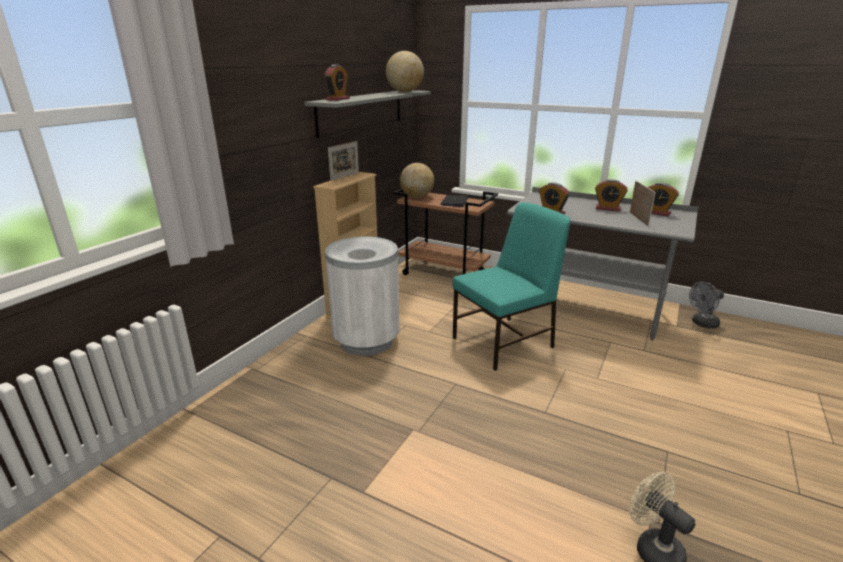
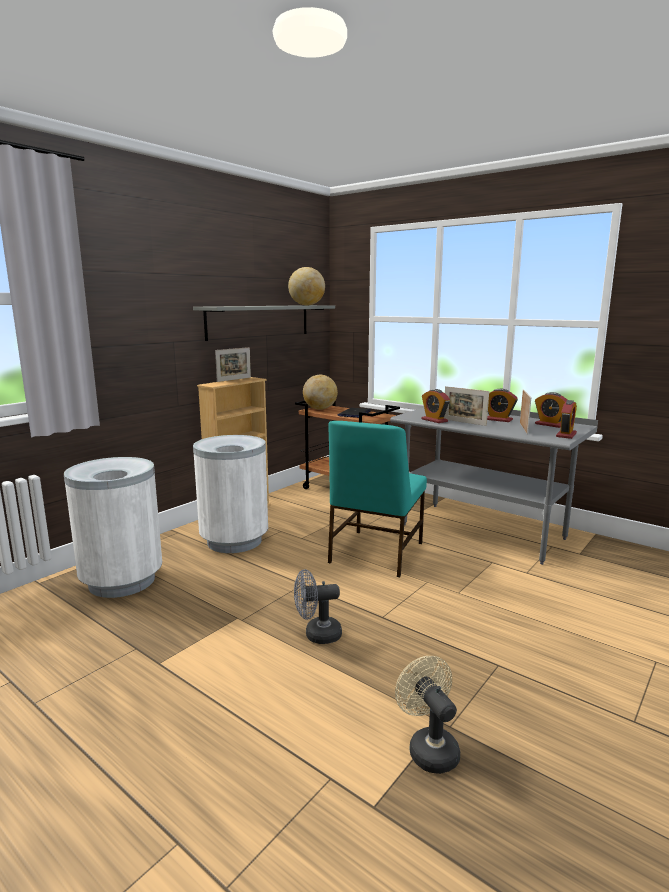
camera: 10 degrees right, 10 degrees down
alarm clock [324,64,350,101] -> alarm clock moved to [556,400,577,439]
turquoise chair [453,202,571,371] -> turquoise chair turned 135 degrees clockwise [328,421,427,577]
grey fan [689,281,724,329] -> grey fan moved to [294,569,342,644]
none -> white trash can [64,457,162,598]
none -> picture frame [444,386,489,426]

